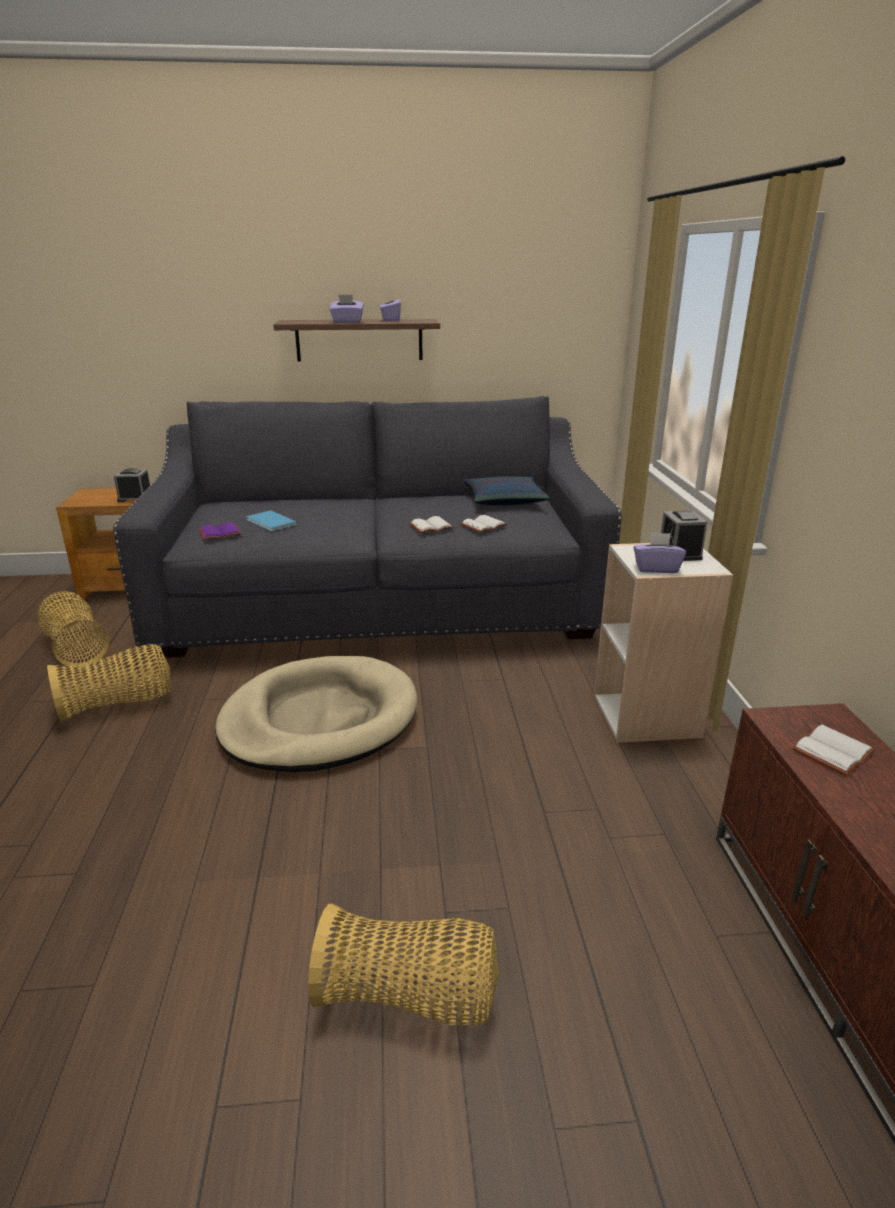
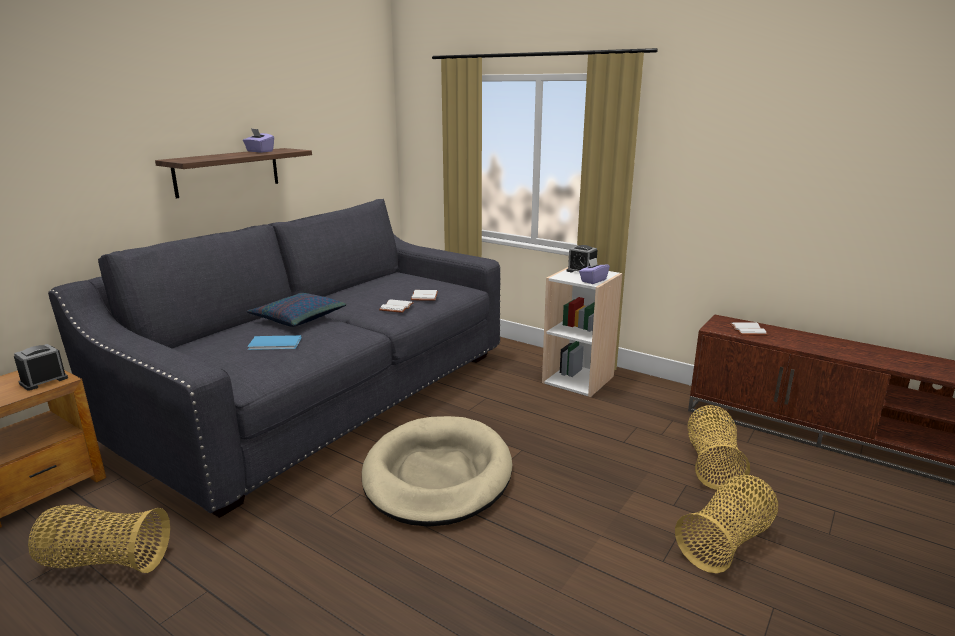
camera: 50 degrees left, 5 degrees down
basket [47,644,170,722] -> basket moved to [688,405,750,490]
purple book [199,522,241,540] -> none
purple tissue box [330,294,364,323] -> none
blue pillow [464,477,550,505] -> blue pillow moved to [247,293,346,327]

